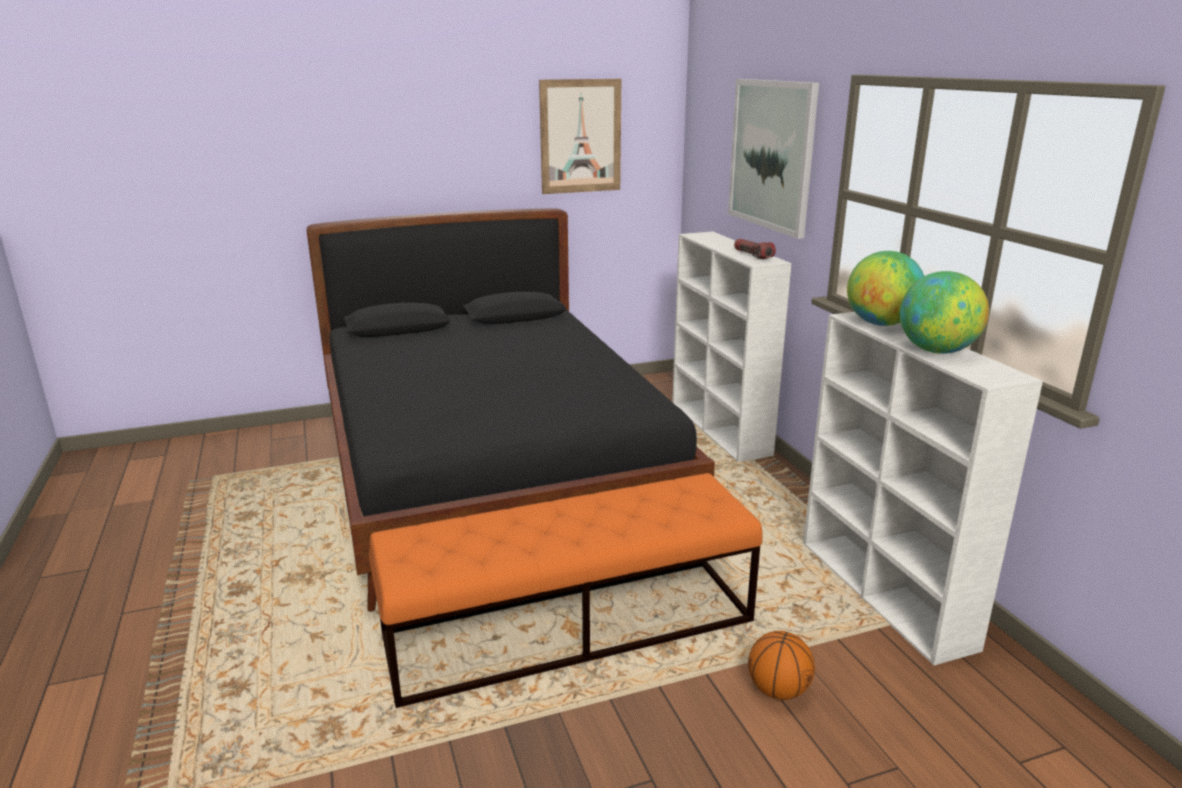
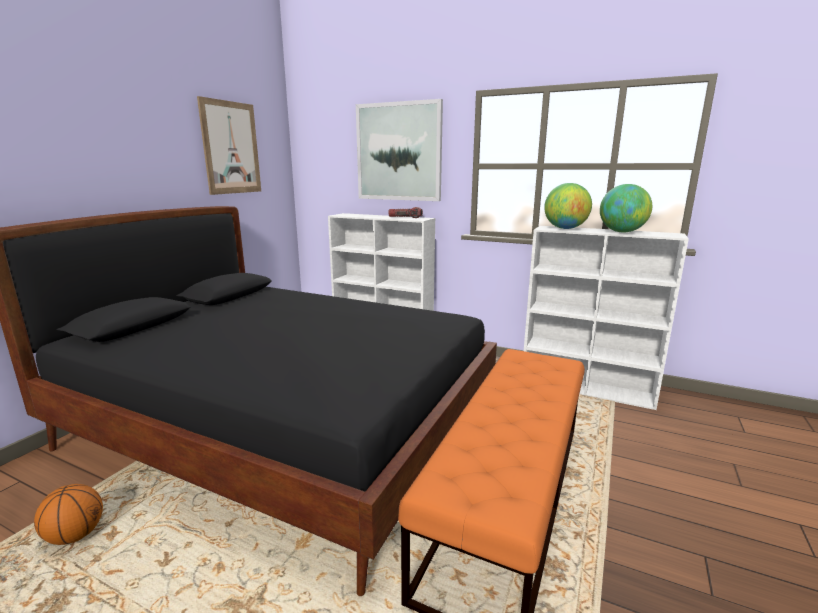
camera: 45 degrees left, 5 degrees down
basketball [748,631,815,700] -> basketball moved to [34,484,103,545]

